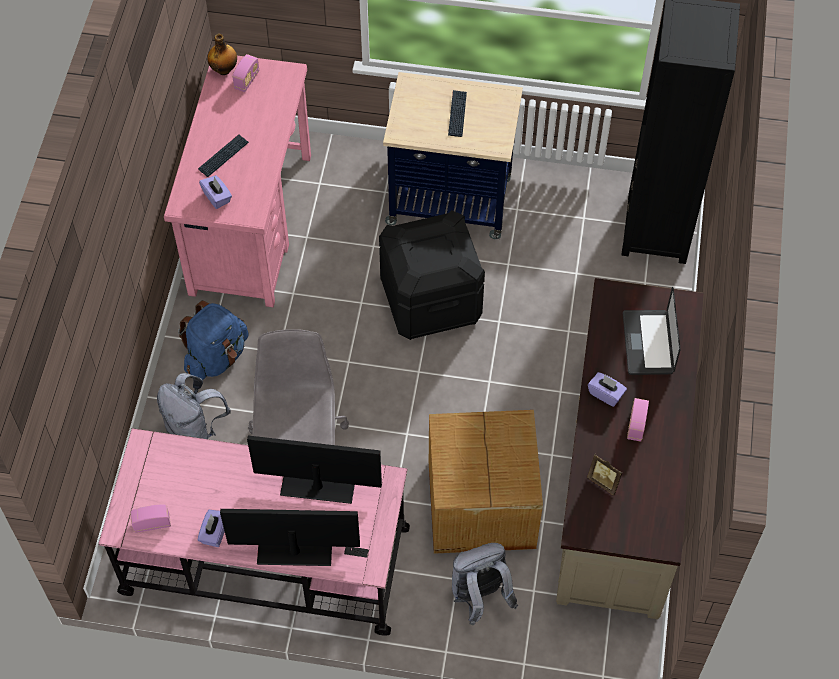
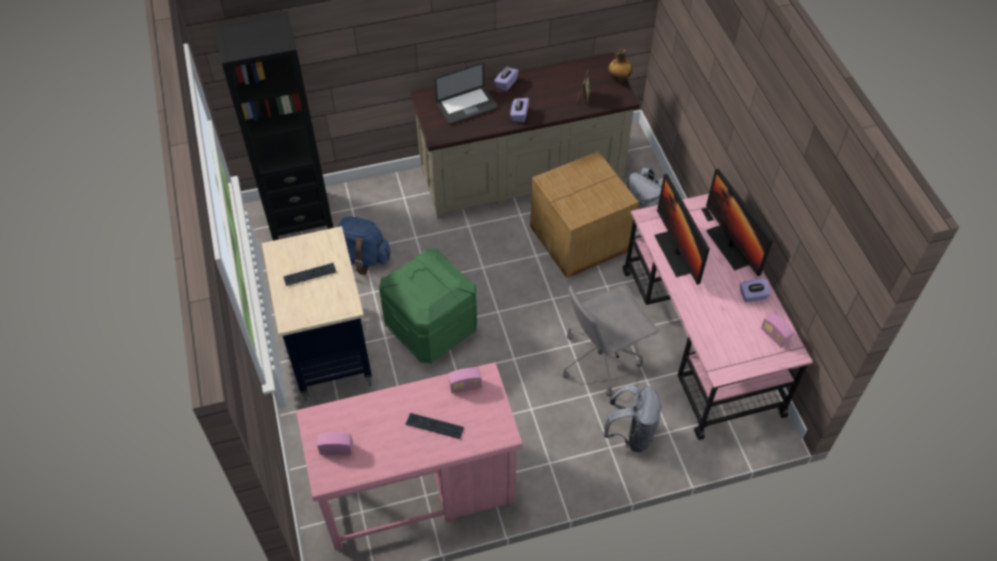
camera: 115 degrees left, 5 degrees down
blue backpack [178,301,248,380] -> blue backpack moved to [338,216,391,275]
purple tissue box [199,175,232,209] -> purple tissue box moved to [494,66,519,91]
bottle [207,34,237,75] -> bottle moved to [608,49,632,83]
black storage box [379,210,485,340] -> green storage box [379,248,477,363]
radio [627,398,649,442] -> radio moved to [448,367,482,393]

